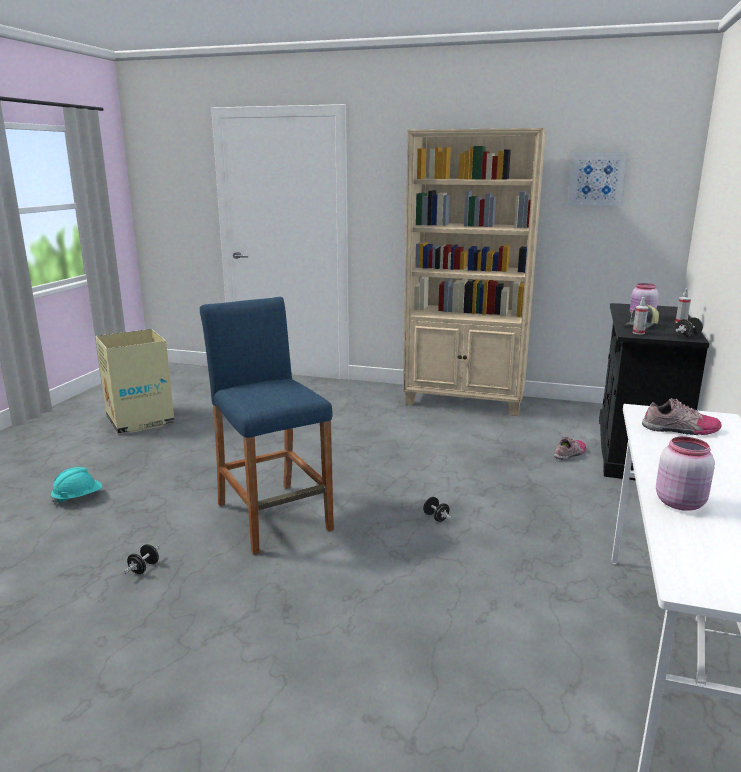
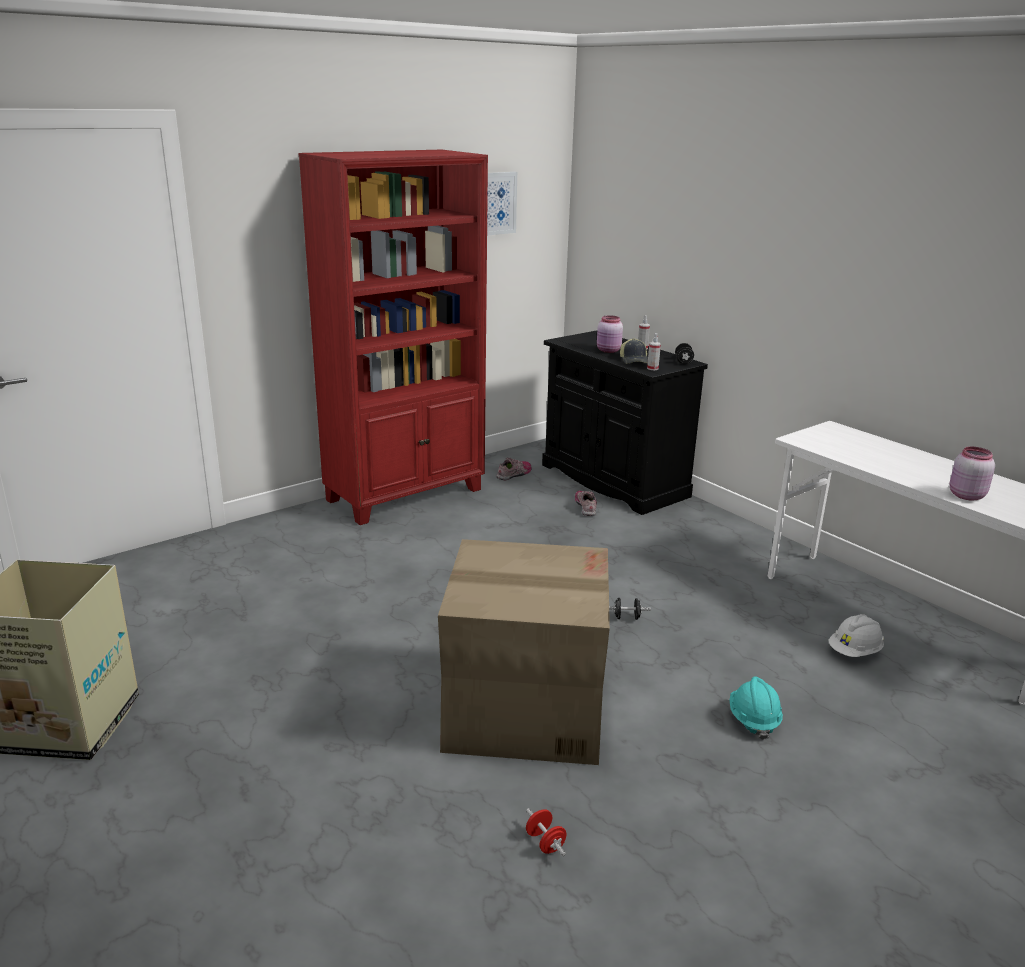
camera: 55 degrees left, 5 degrees up
turquoise hard hat [51,467,102,505] -> turquoise hard hat moved to [730,677,783,740]
black dumbbell [124,544,160,574] -> red dumbbell [526,808,567,856]
blue stool [200,297,334,554] -> cardboard box [438,539,610,765]
beige bookcase [403,128,546,416] -> red bookcase [299,150,488,525]
shoe [642,398,722,435] -> shoe moved to [496,457,532,480]
none -> white hard hat [828,614,884,657]

